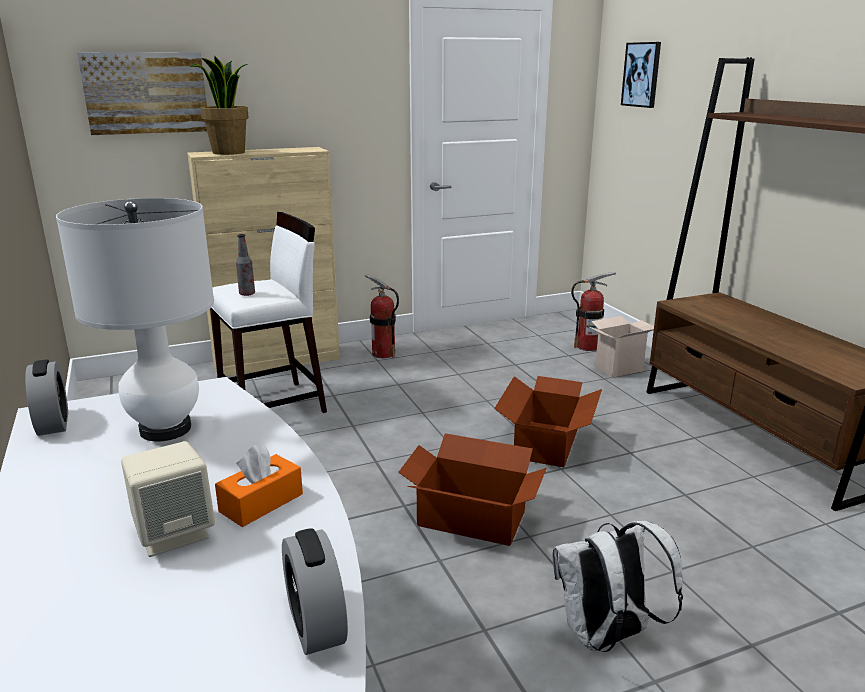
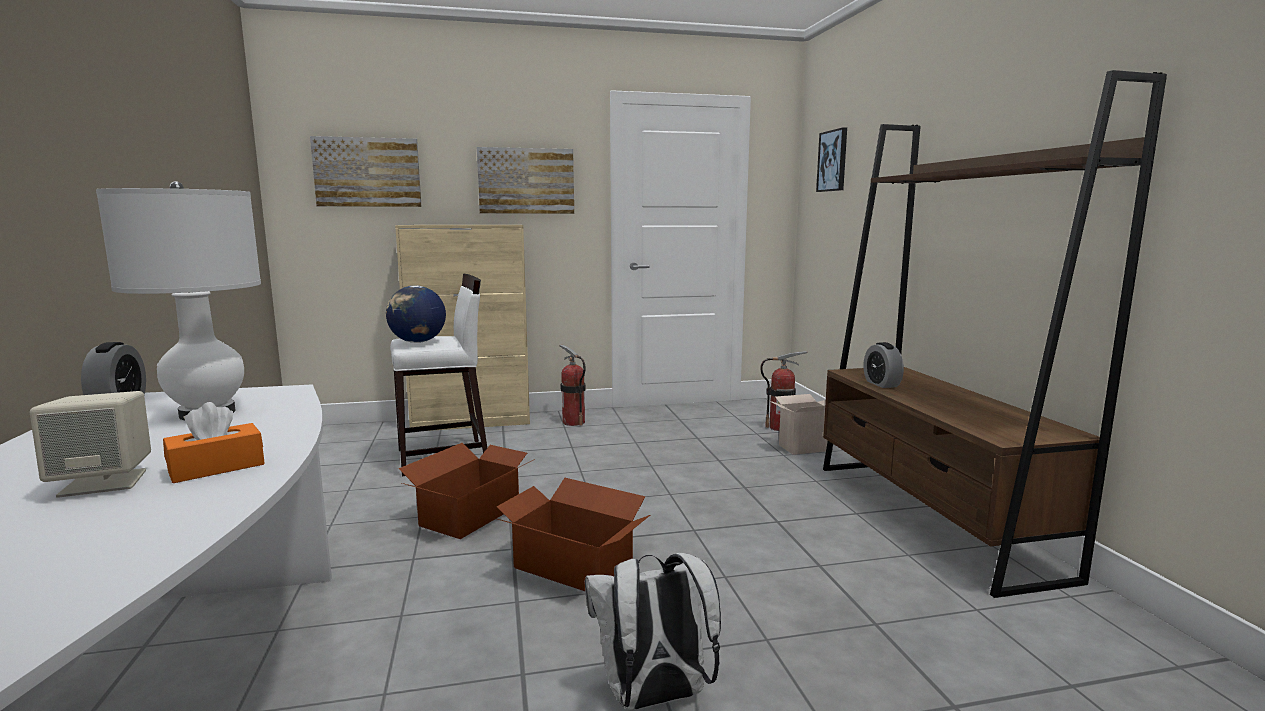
camera: 10 degrees right, 10 degrees down
potted plant [189,55,249,155] -> none
bottle [236,234,255,296] -> globe [386,285,446,343]
alarm clock [282,528,348,655] -> alarm clock moved to [864,342,904,388]
cardboard box [494,376,602,467] -> cardboard box moved to [399,443,535,539]
none -> picture [477,147,574,214]

